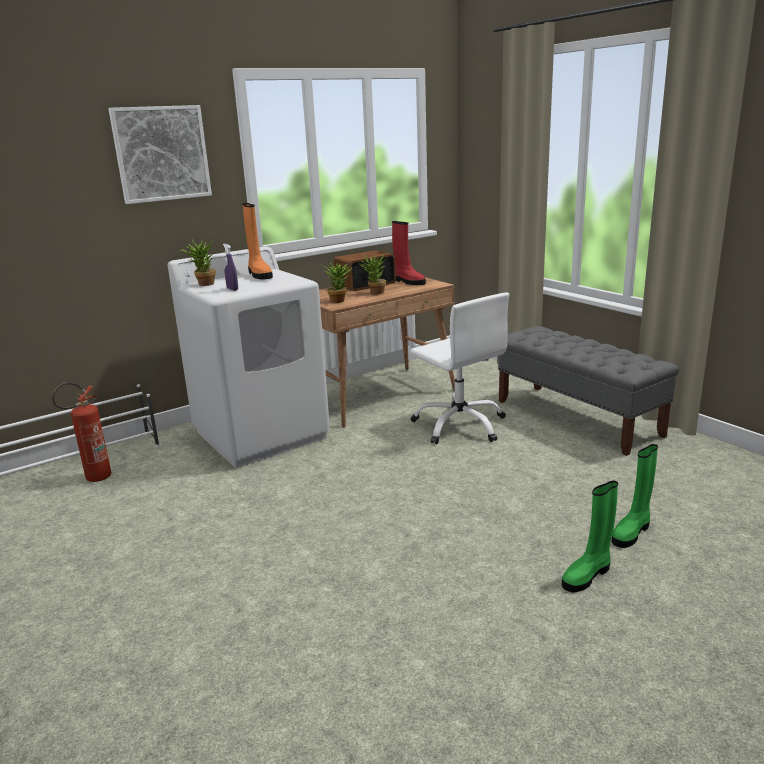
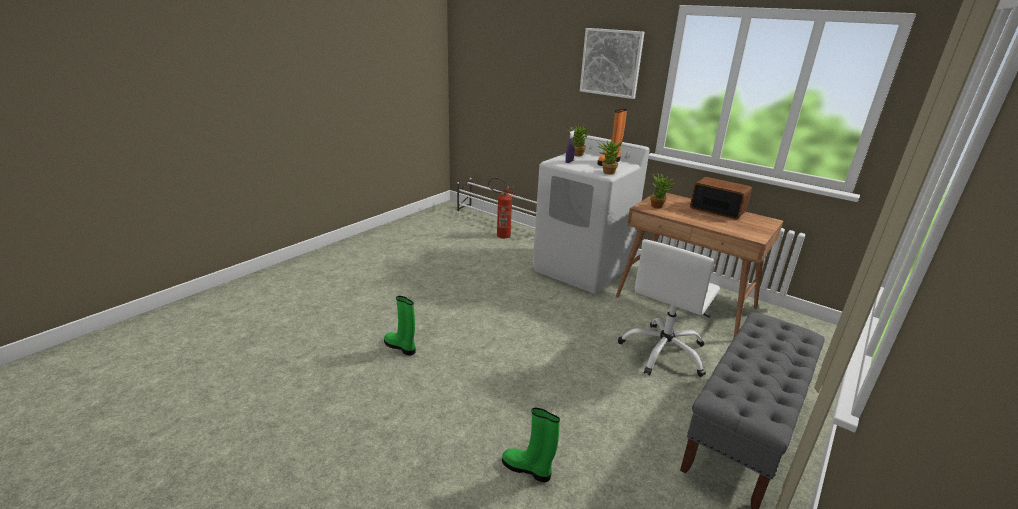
camera: 70 degrees right, 5 degrees up
potted plant [358,254,387,294] -> potted plant moved to [597,139,622,175]
red boot [392,221,426,285] -> none
green boot [562,481,618,593] -> green boot moved to [384,296,416,356]

